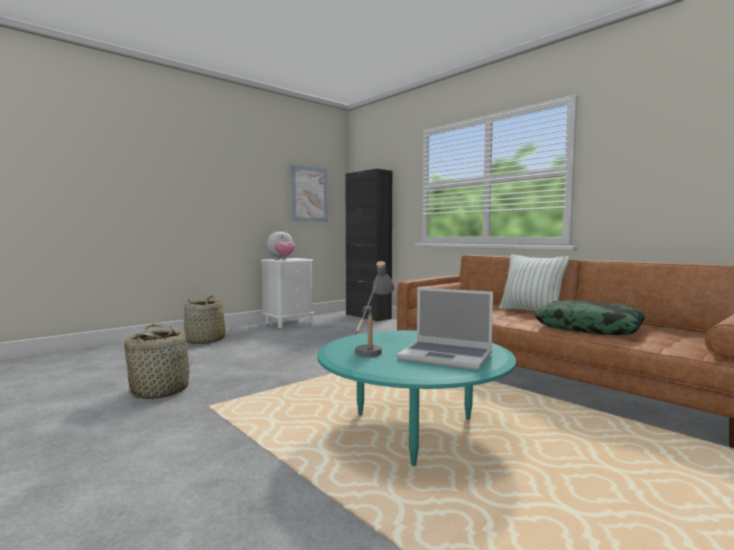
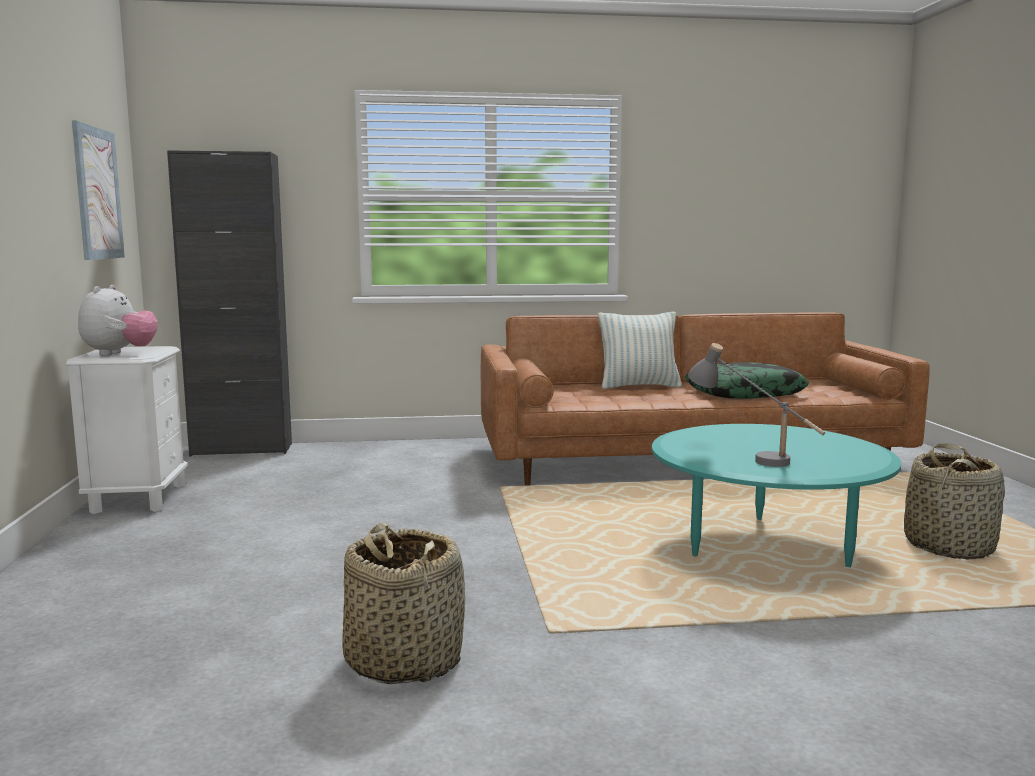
camera: 55 degrees left, 5 degrees up
basket [184,295,231,344] -> basket moved to [904,443,1005,560]
laptop [397,288,493,370] -> none

